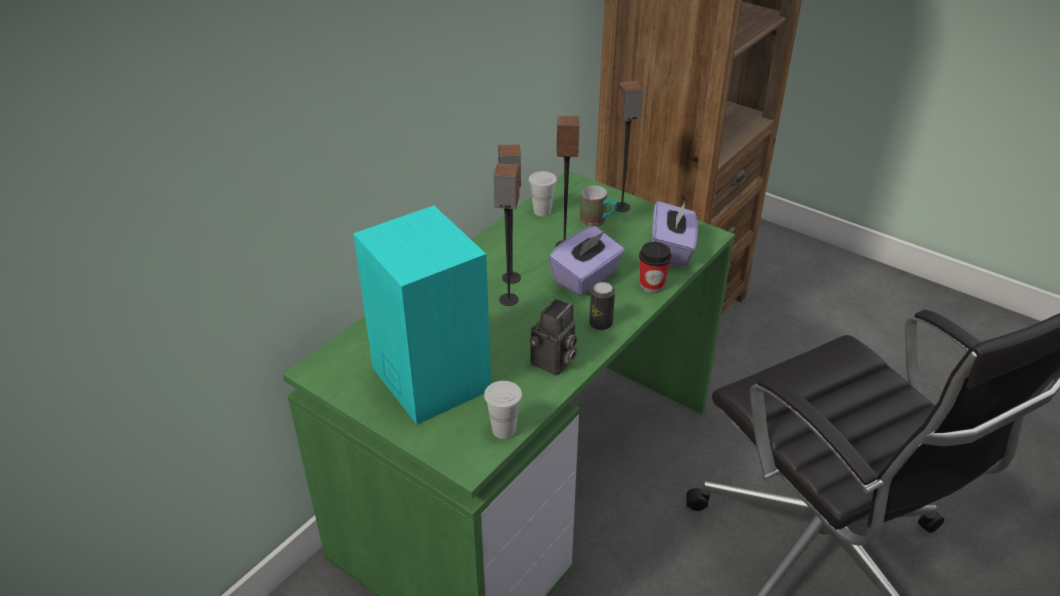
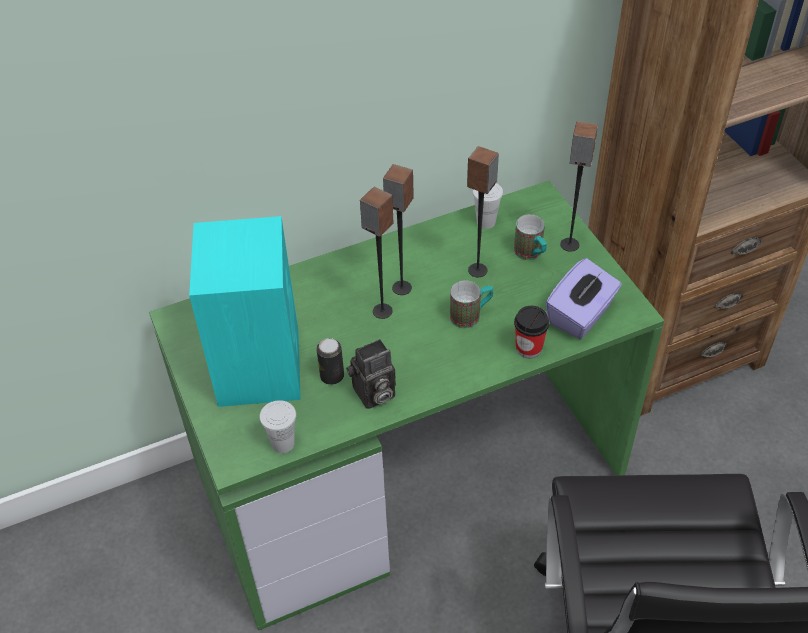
camera: 30 degrees right, 10 degrees up
purple tissue box [548,226,625,296] -> mug [450,280,493,328]
can [589,282,615,330] -> can moved to [316,338,344,385]

